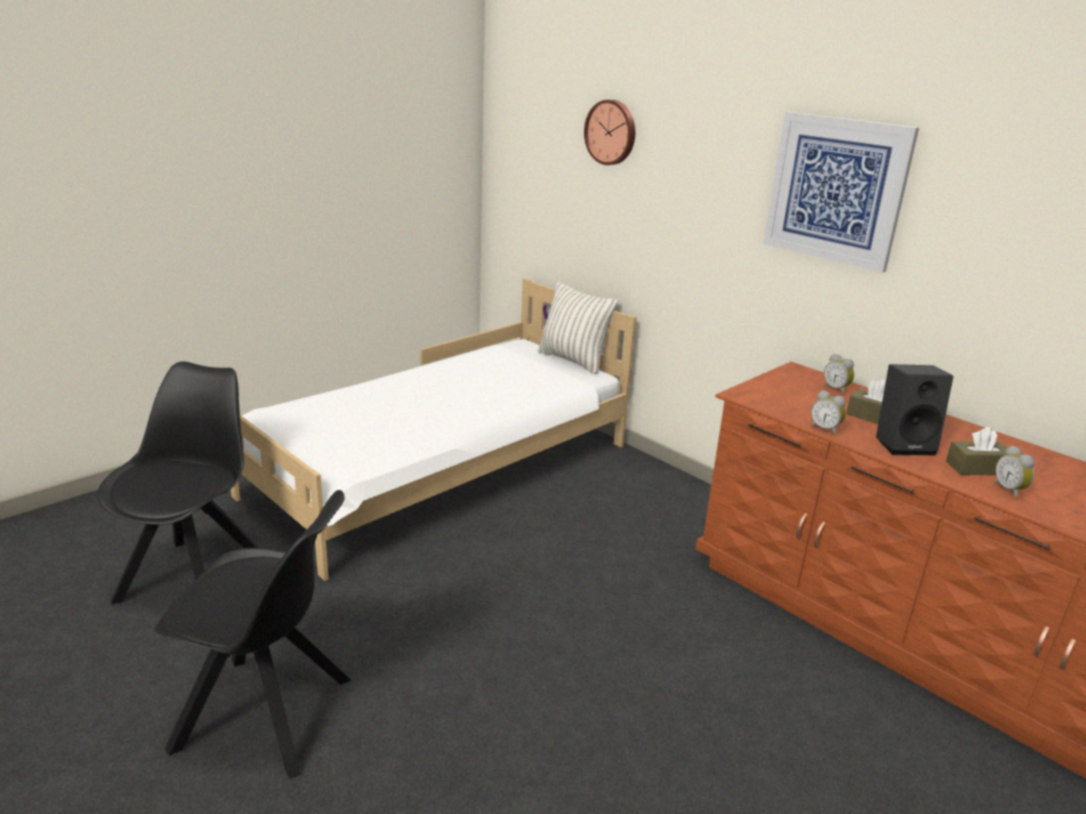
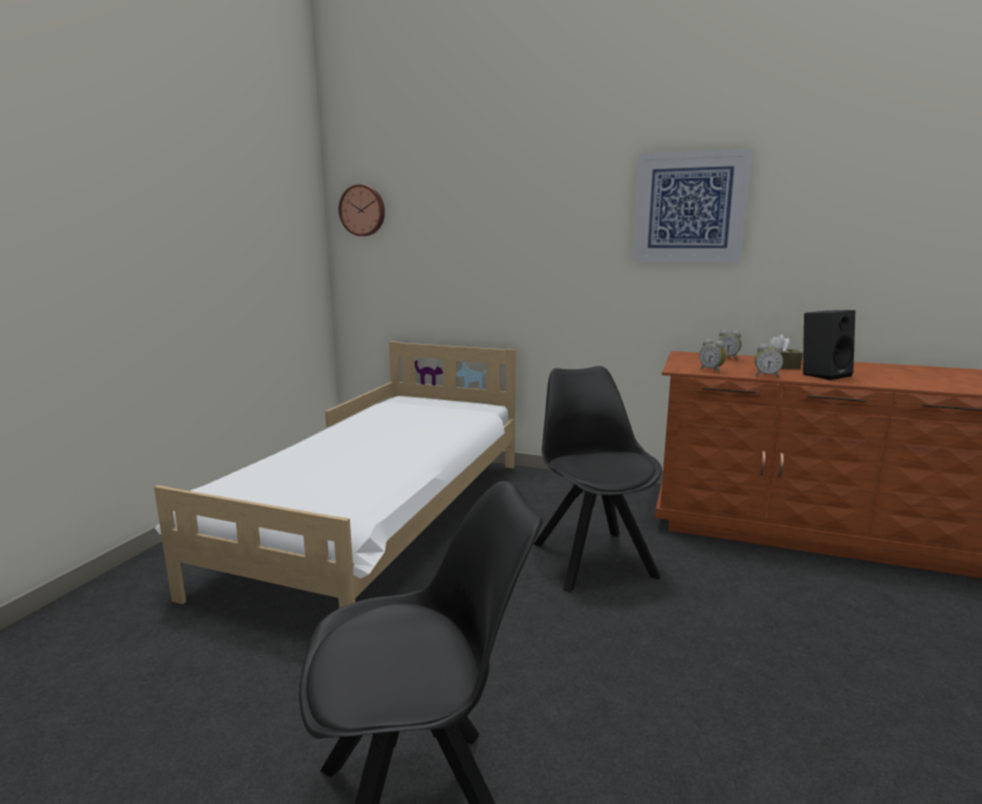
camera: 25 degrees left, 10 degrees down
black chair [97,361,260,604] -> black chair moved to [533,366,662,593]
pillow [538,282,618,374] -> none
wall clock [584,100,635,165] -> wall clock moved to [339,184,385,236]
brown tissue box [946,427,1008,475] -> none
alarm clock [995,445,1035,498] -> alarm clock moved to [699,339,726,373]

